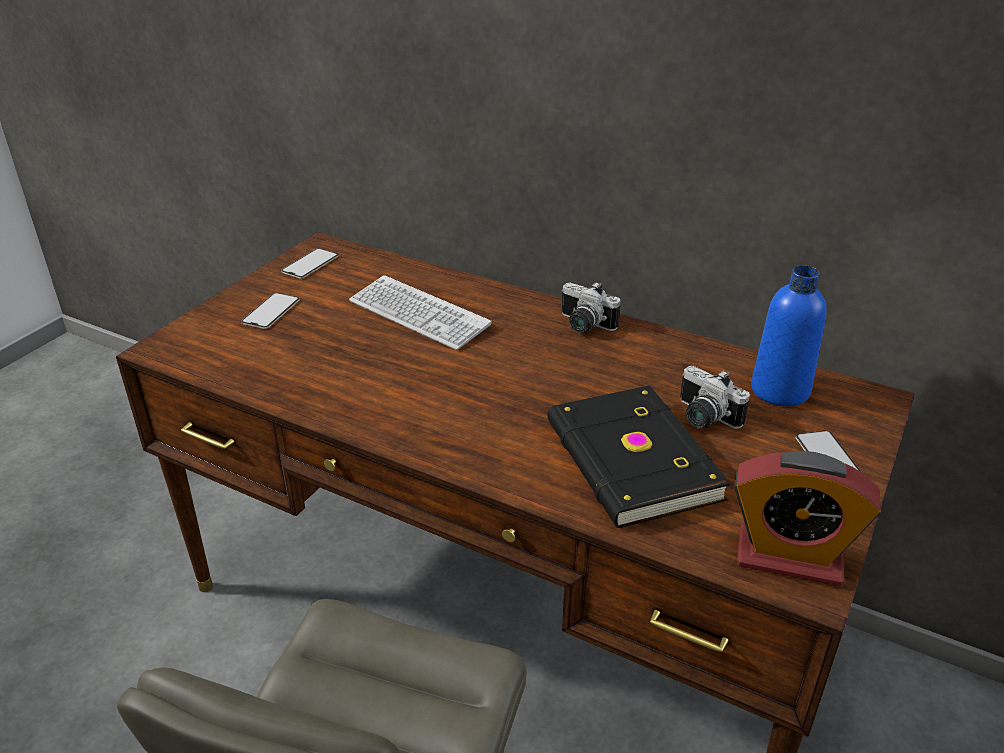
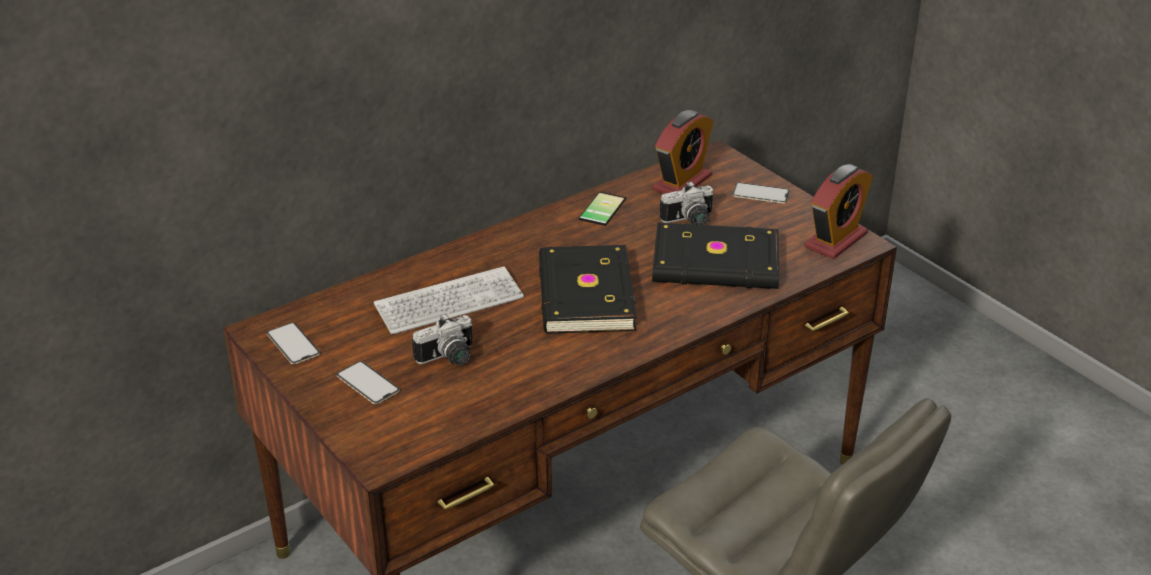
camera: 65 degrees left, 0 degrees up
camera [561,282,621,333] -> camera moved to [412,314,472,365]
blue bottle [751,265,827,406] -> alarm clock [653,110,713,194]
none -> black book [539,245,637,334]
none -> phone [579,192,626,226]

